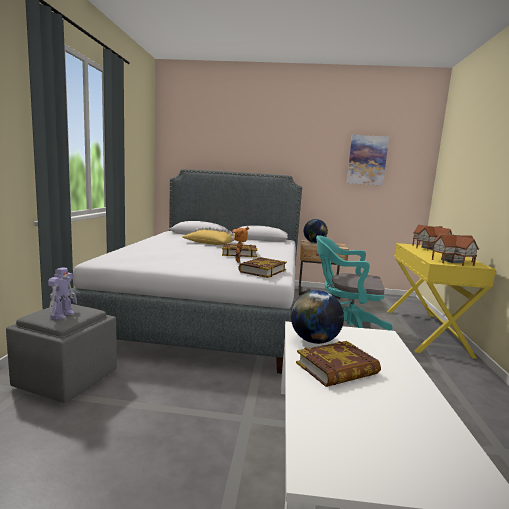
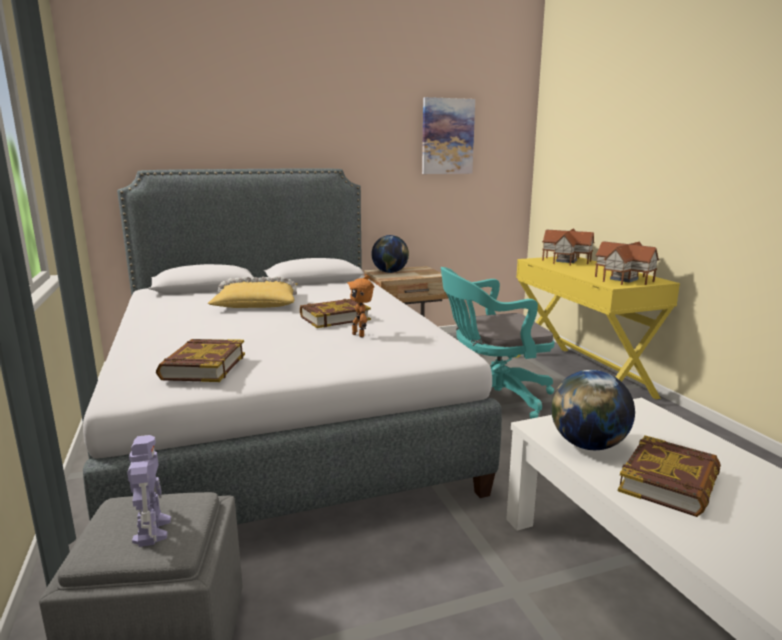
camera: 25 degrees left, 5 degrees up
book [238,257,287,278] -> book moved to [156,339,245,382]

